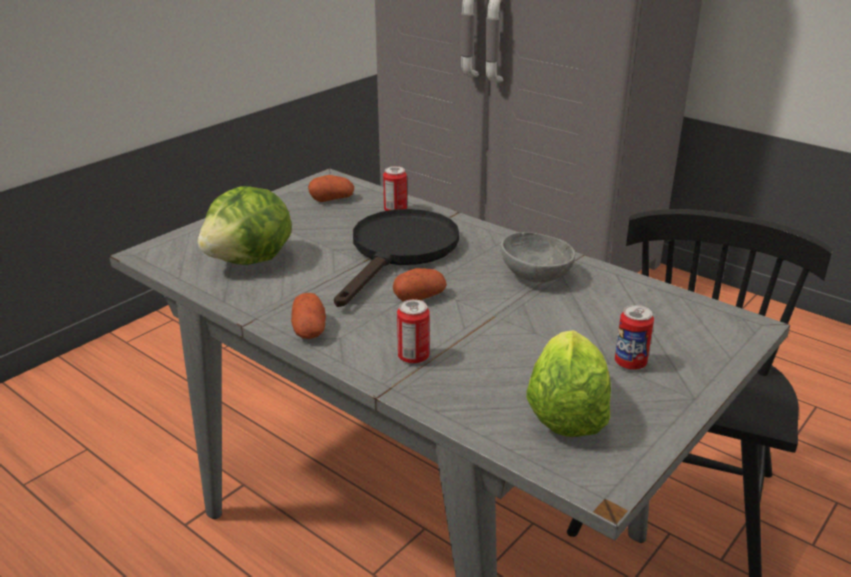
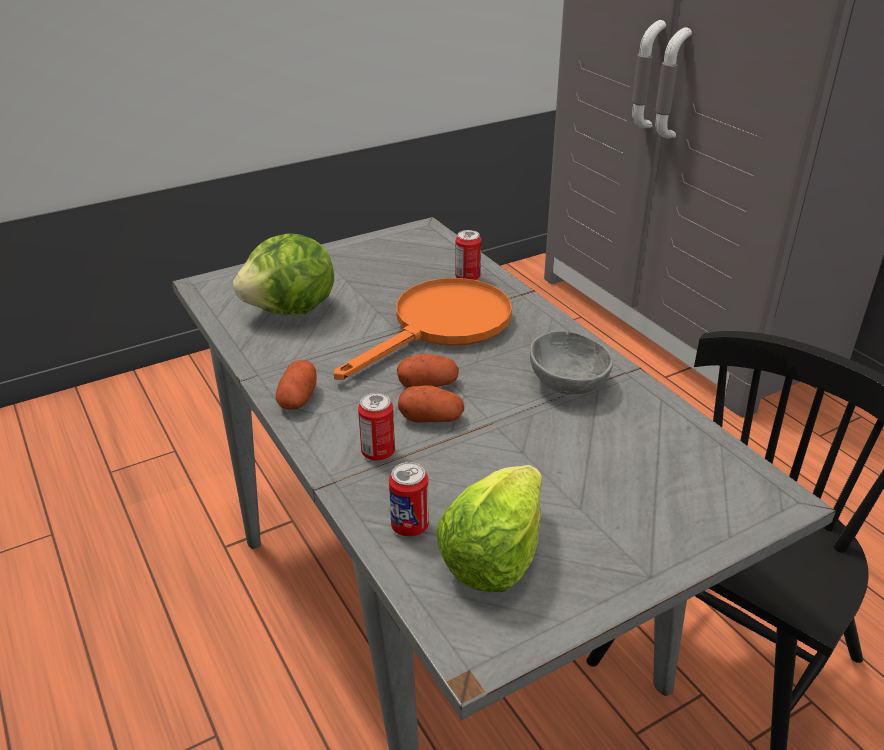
camera: 20 degrees right, 5 degrees up
potato [308,175,354,202] -> potato moved to [398,385,464,423]
black frying pan [334,209,459,307] -> orange frying pan [334,278,512,380]
can [615,305,654,370] -> can moved to [389,462,429,537]

